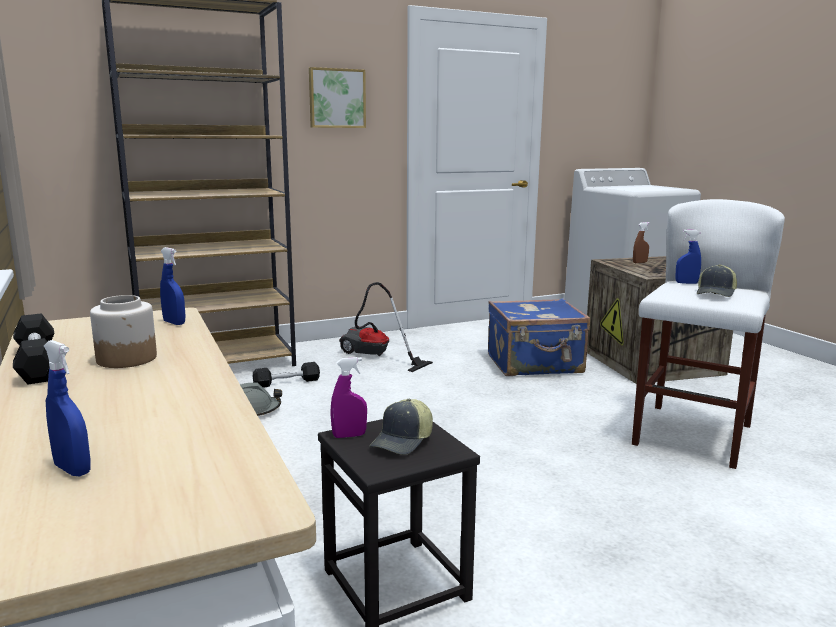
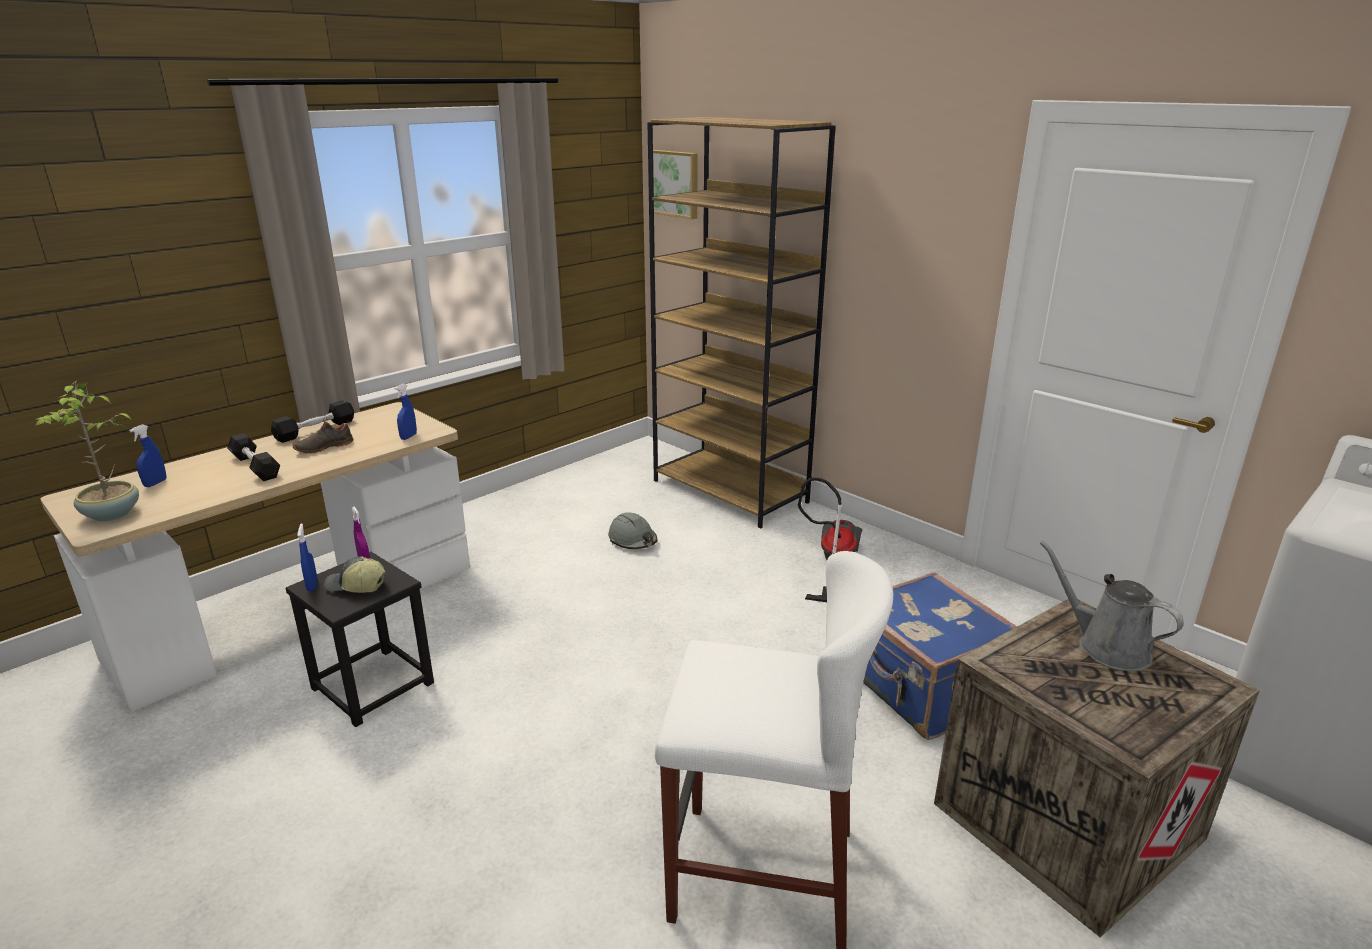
camera: 70 degrees right, 10 degrees up
jar [90,295,157,368] -> black shoe [293,417,353,454]
black dumbbell [253,362,320,388] -> black dumbbell moved to [227,433,280,481]
picture [309,67,366,128] -> picture moved to [653,150,698,219]
brown spray bottle [633,222,650,263] -> grey watering can [1040,541,1184,671]
blue spray bottle [675,229,701,284] -> blue spray bottle moved to [297,523,317,591]
cap [697,264,737,297] -> none
none -> potted plant [35,381,139,521]

